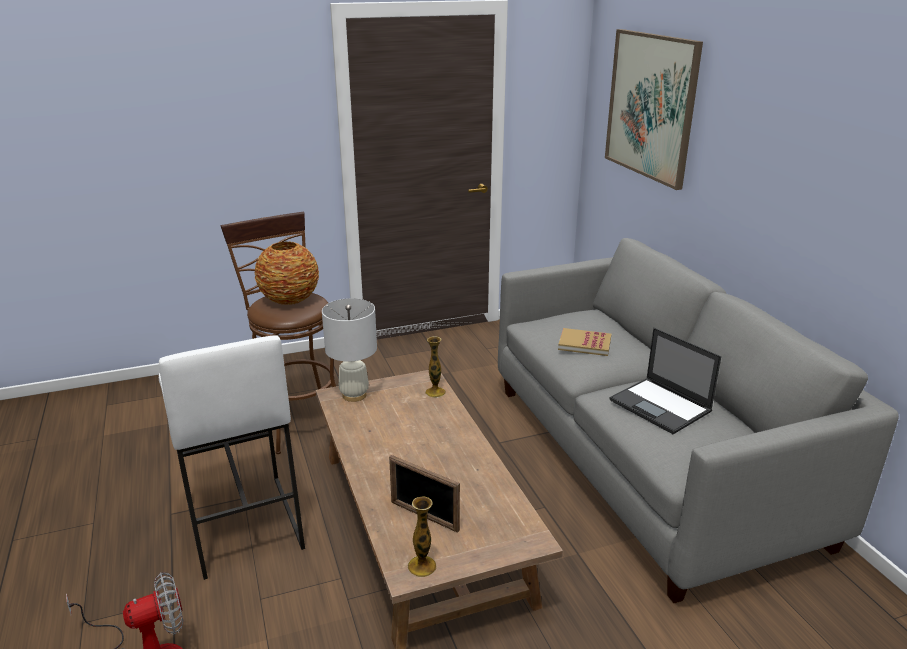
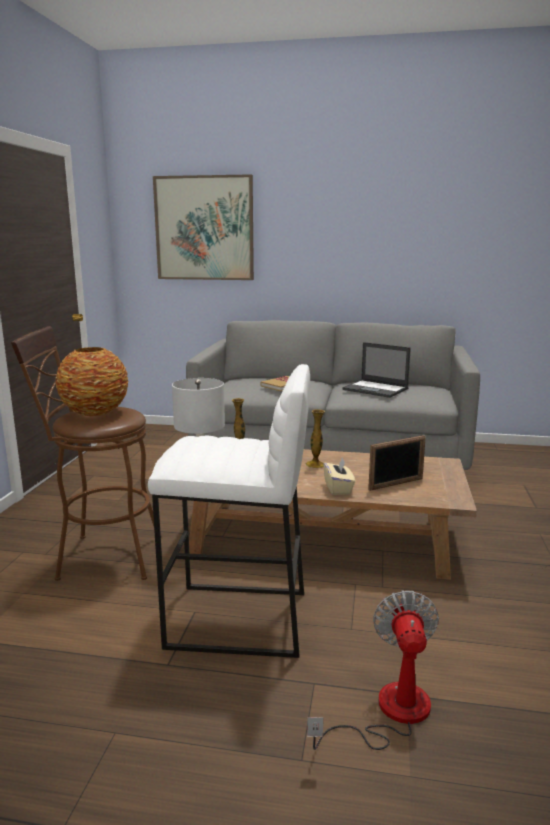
camera: 60 degrees left, 10 degrees down
vase [408,496,437,577] -> vase moved to [305,409,325,468]
laptop [610,328,721,434] -> laptop turned 45 degrees clockwise [342,342,411,398]
none -> beige tissue box [323,457,355,495]

